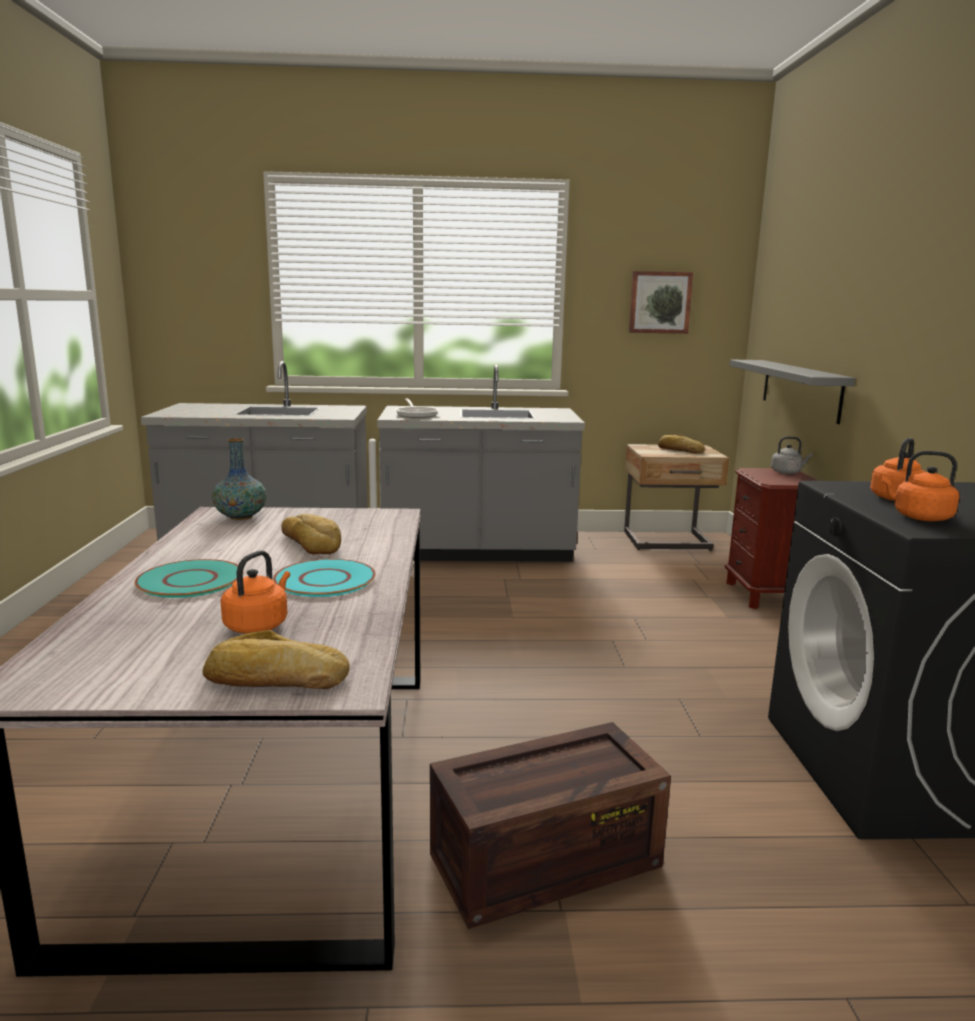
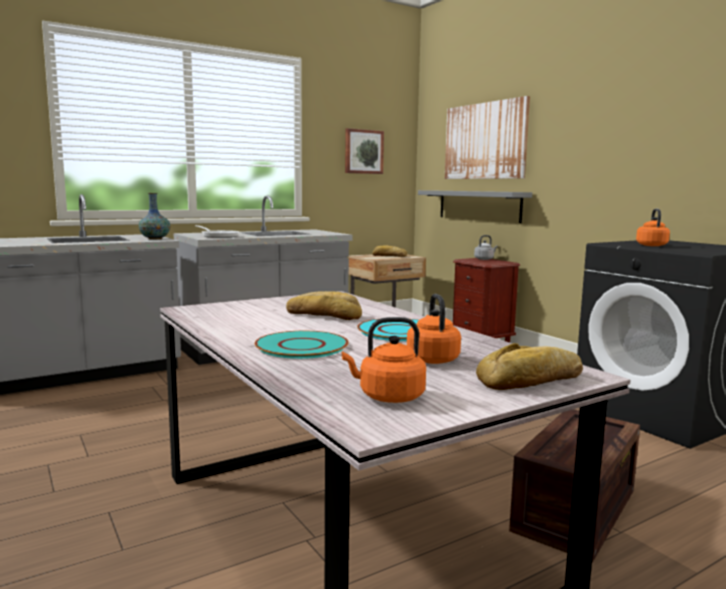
camera: 30 degrees left, 5 degrees down
vase [212,438,267,520] -> vase moved to [139,193,170,239]
orange kettle [881,451,960,521] -> orange kettle moved to [342,317,426,403]
none -> picture [445,96,530,179]

